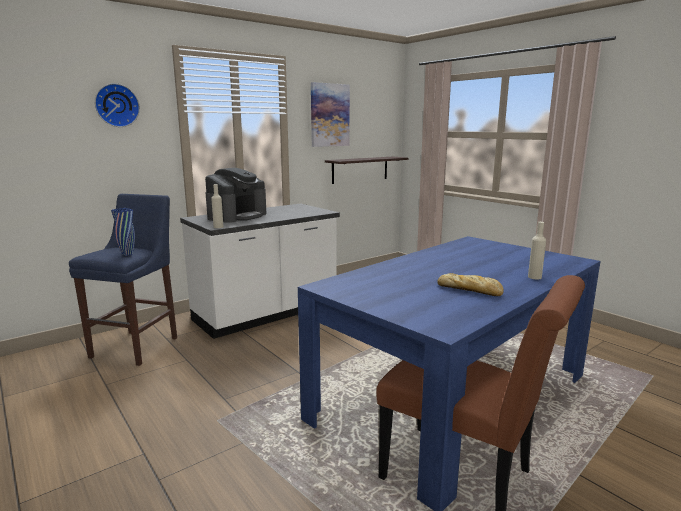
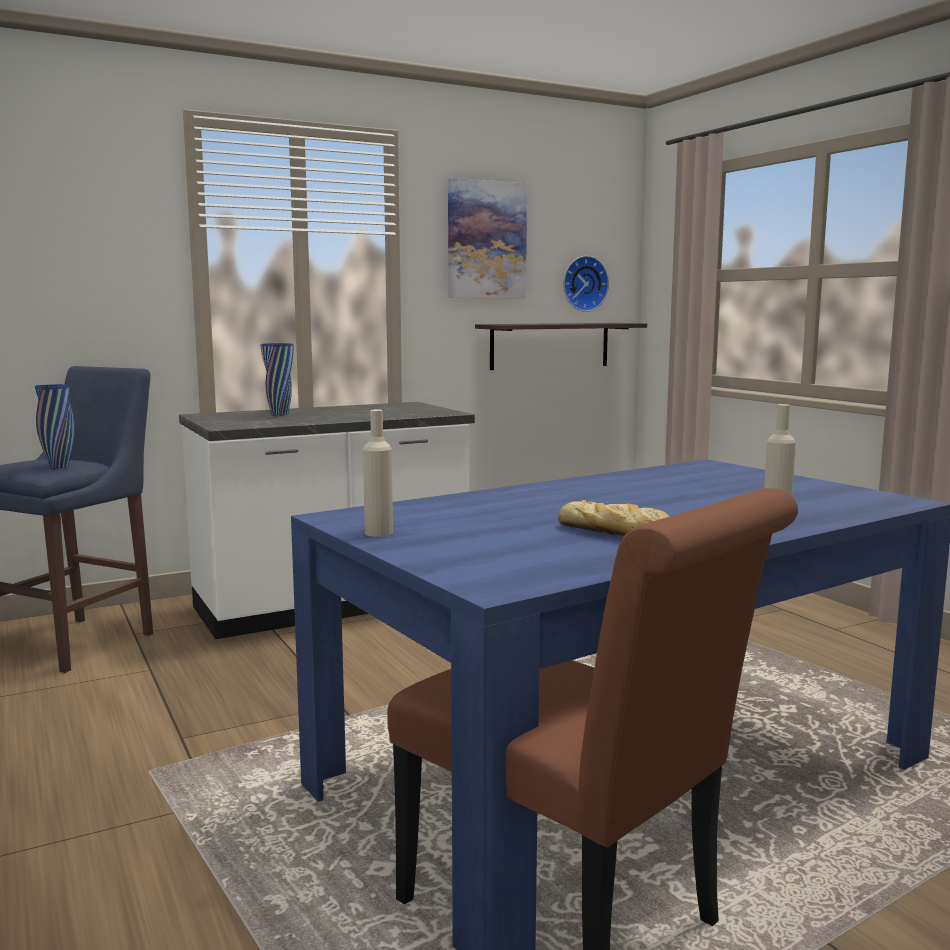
camera: 10 degrees right, 5 degrees down
wall clock [95,83,140,127] -> wall clock moved to [563,256,609,312]
coffee machine [205,168,267,223] -> blue vase [261,343,294,416]
beige bottle [211,184,224,228] -> beige bottle moved to [363,410,393,537]

